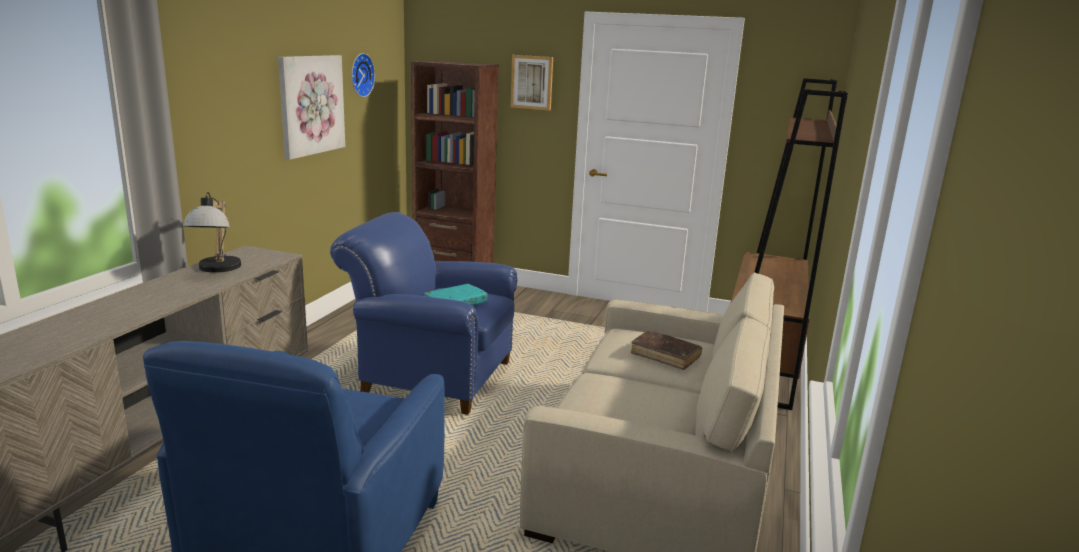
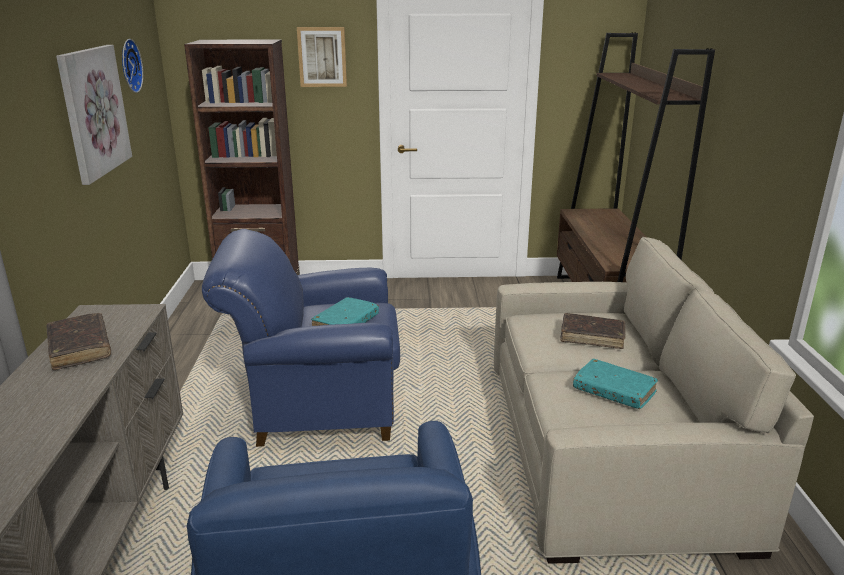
camera: 20 degrees left, 5 degrees up
table lamp [183,192,241,273] -> brown book [46,313,111,370]
none -> turquoise book [573,359,658,409]

